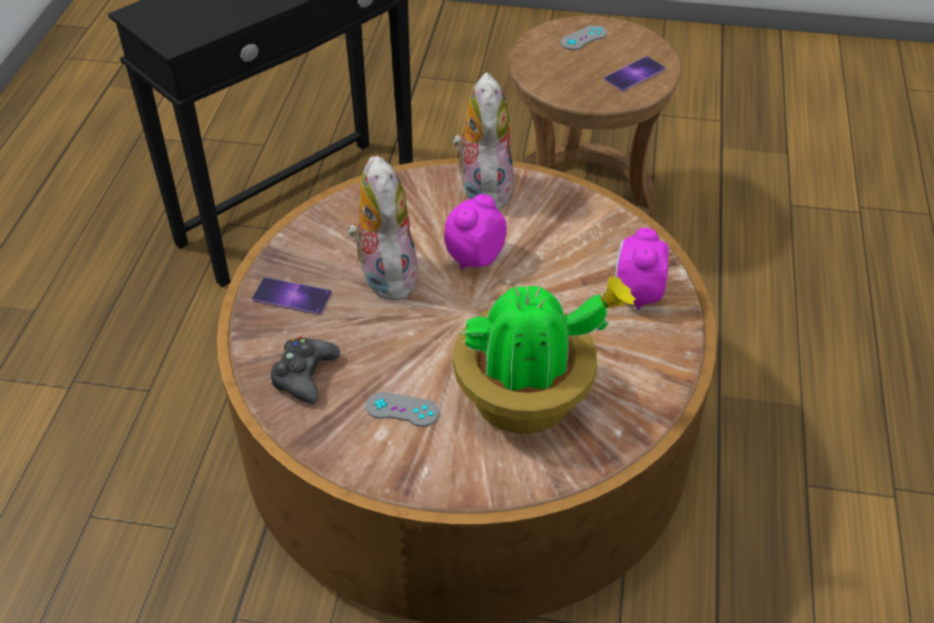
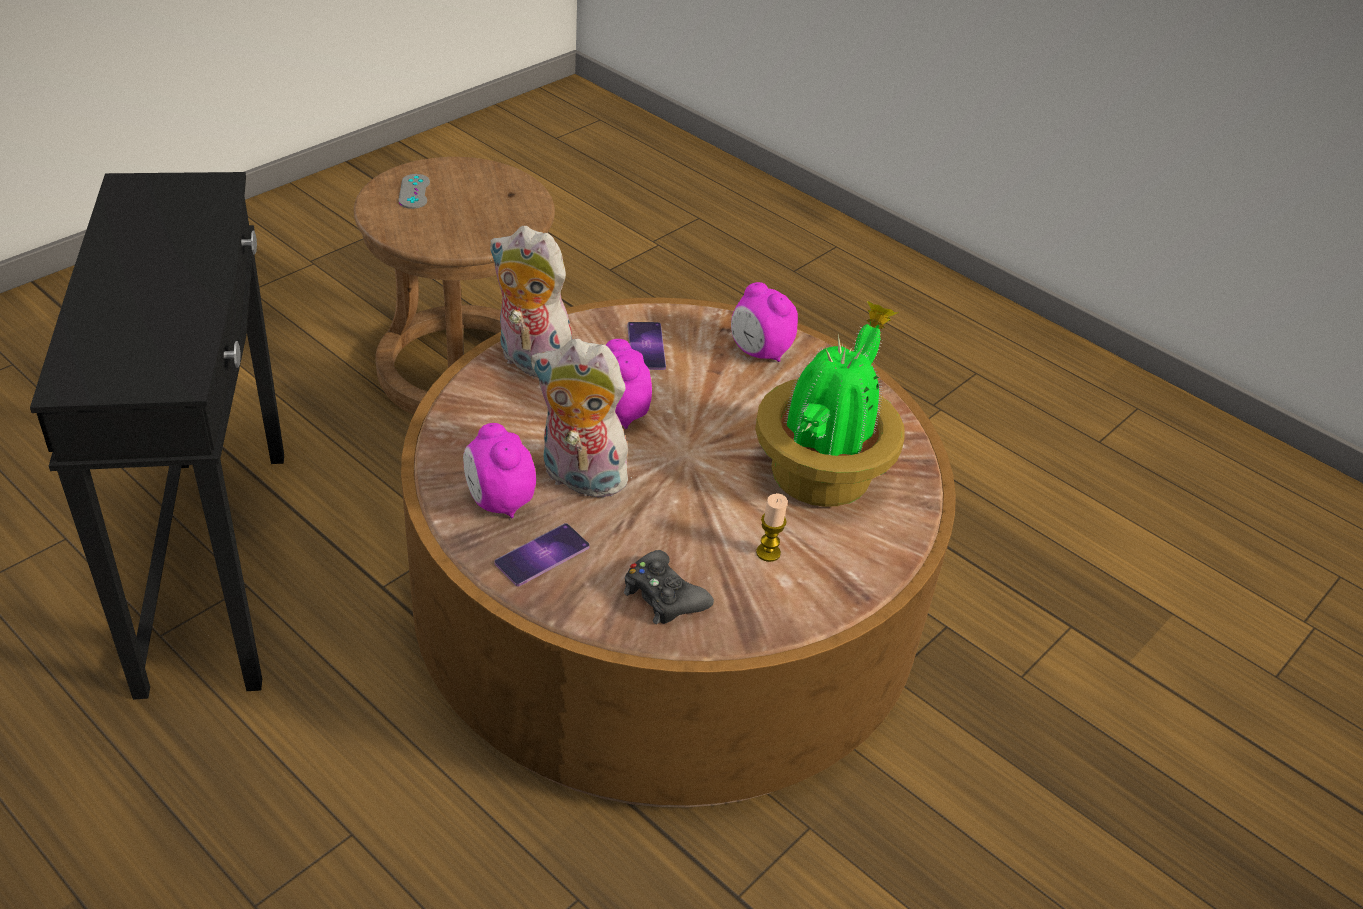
camera: 60 degrees left, 5 degrees down
grey game controller [366,392,439,427] -> candle [756,493,788,562]
phone [604,56,665,92] -> phone moved to [627,322,666,370]
none -> alarm clock [463,423,536,518]

